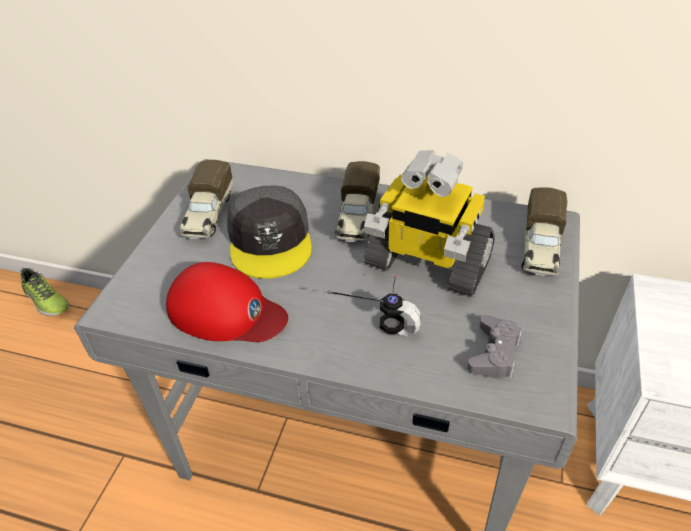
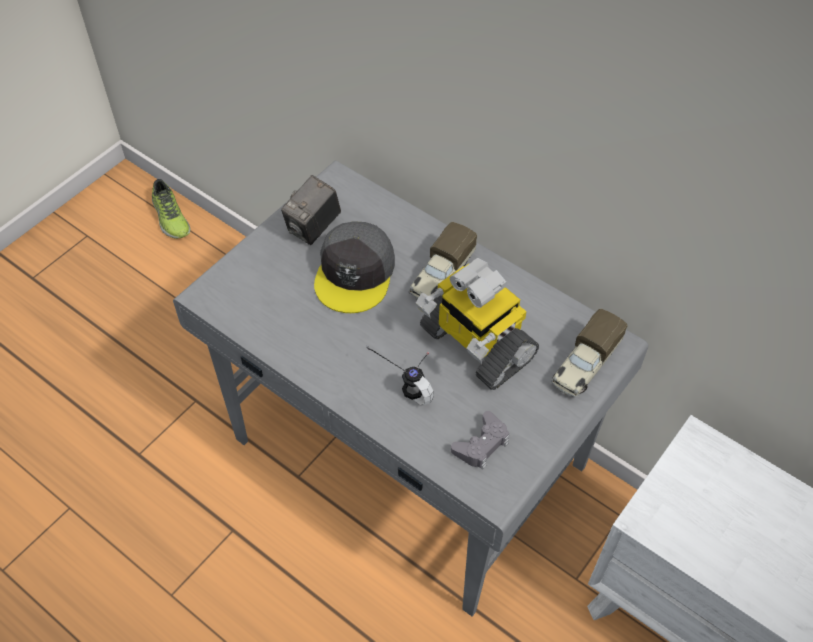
camera: 20 degrees right, 10 degrees up
red cap [166,262,288,342] -> none
toy truck [179,160,233,239] -> camera [281,175,341,245]

